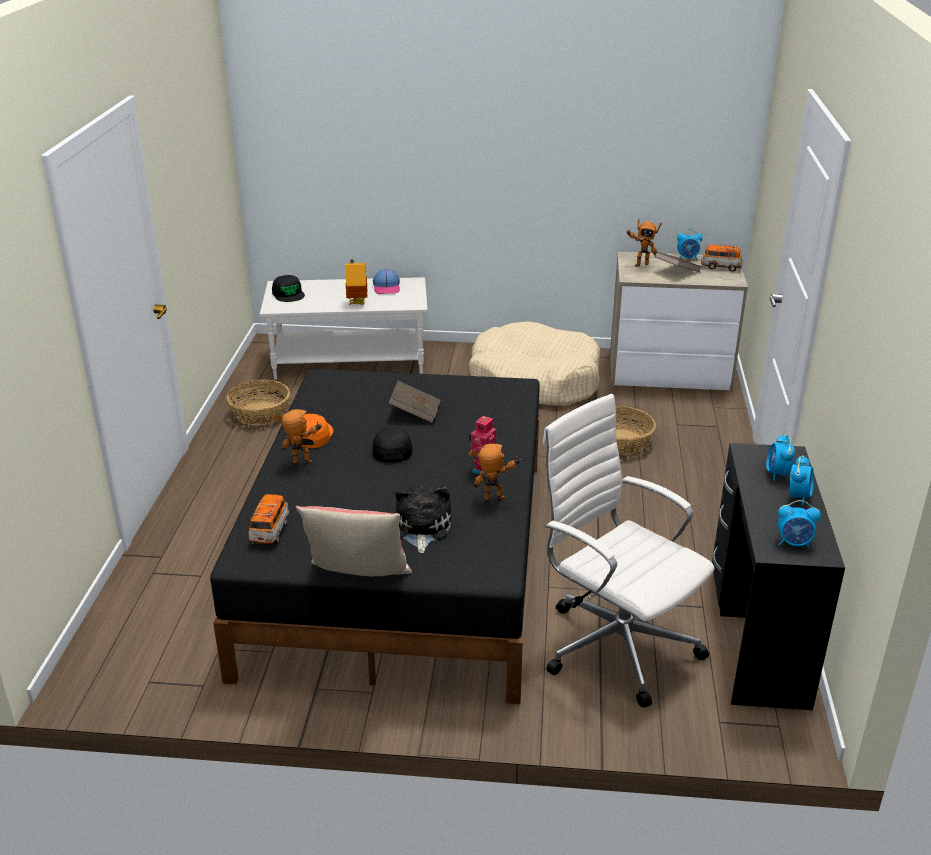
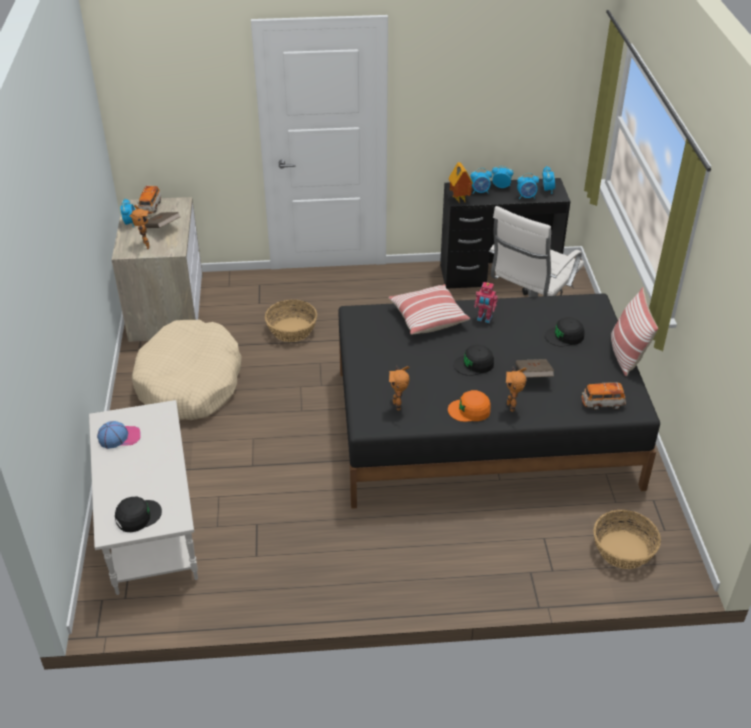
camera: 100 degrees left, 10 degrees up
basket [226,379,290,425] -> basket moved to [593,510,661,569]
toy house [345,259,368,305] -> toy house moved to [449,162,473,203]
brown book [389,381,440,423] -> brown book moved to [515,359,554,378]
plush toy [395,485,451,553] -> black cap [545,317,585,346]
toy robot [470,444,522,500] -> toy robot moved to [389,365,410,411]
none -> pillow [388,284,470,335]
none -> alarm clock [517,173,539,199]

